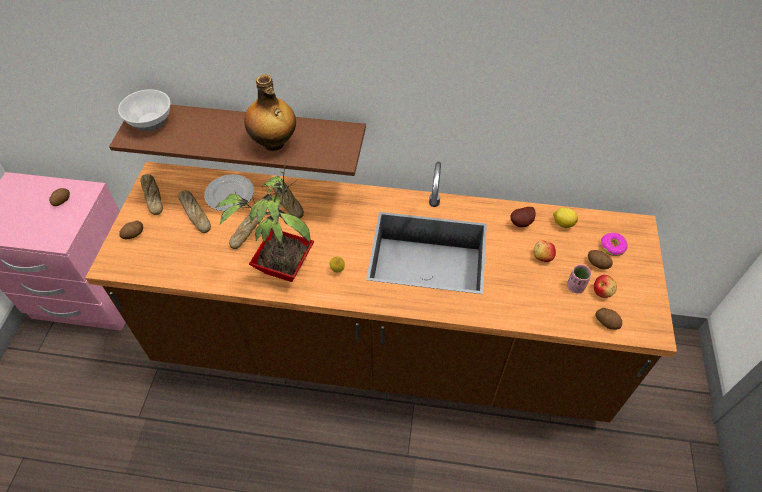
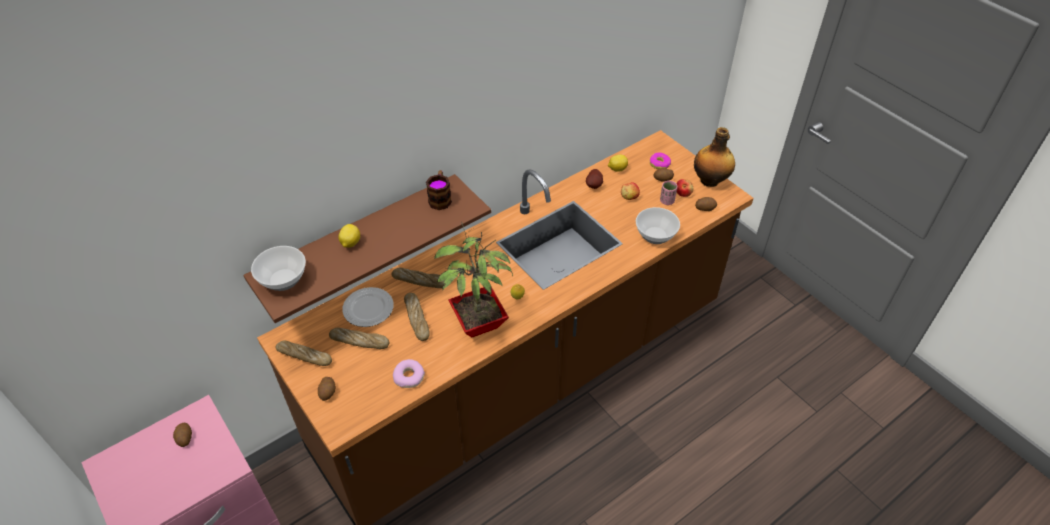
camera: 45 degrees left, 5 degrees down
bottle [244,75,296,151] -> bottle moved to [694,127,735,187]
none -> lemon [338,224,360,247]
none -> donut [393,359,425,388]
none -> mug [426,170,452,210]
none -> bowl [636,207,680,244]

